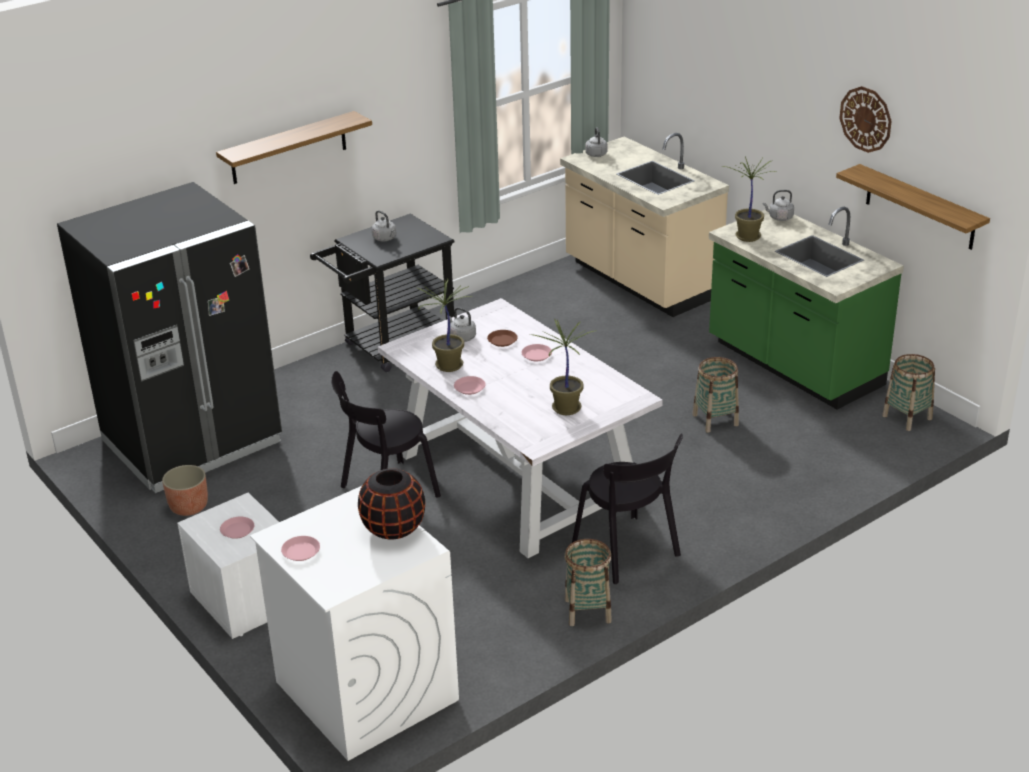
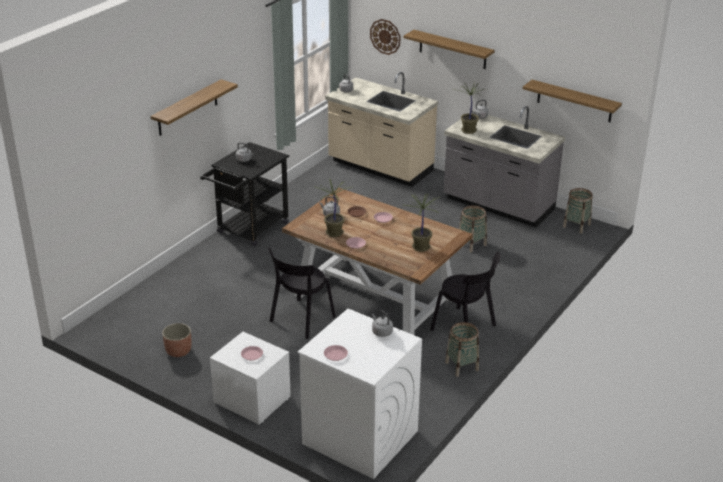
camera: 20 degrees left, 0 degrees up
black fridge [57,182,282,493] -> none
black vase [358,468,425,539] -> grey kettle [372,310,393,337]
white dining table [378,298,663,558] -> brown dining table [282,188,473,335]
green counter [709,207,904,409] -> grey counter [443,106,565,227]
wall clock [839,86,892,153] -> wall clock moved to [370,19,400,55]
none -> shelf [404,30,495,69]

